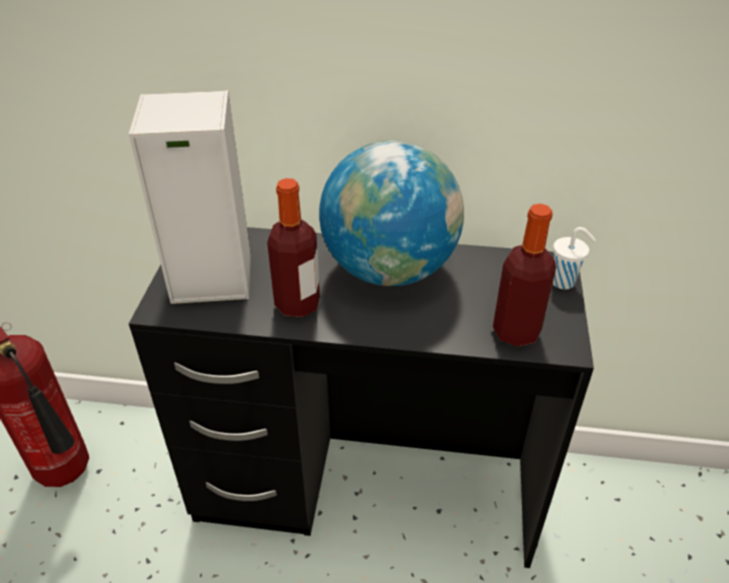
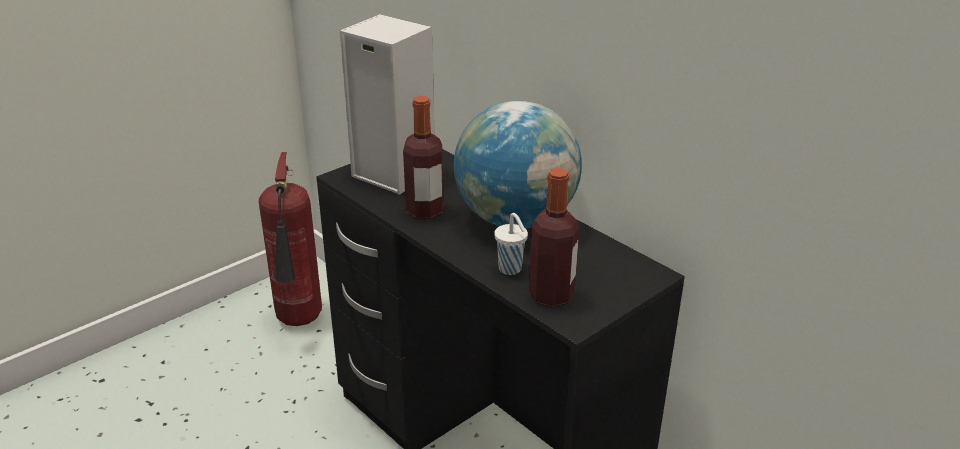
camera: 40 degrees right, 10 degrees down
white cup [553,227,596,290] -> white cup moved to [495,213,528,275]

